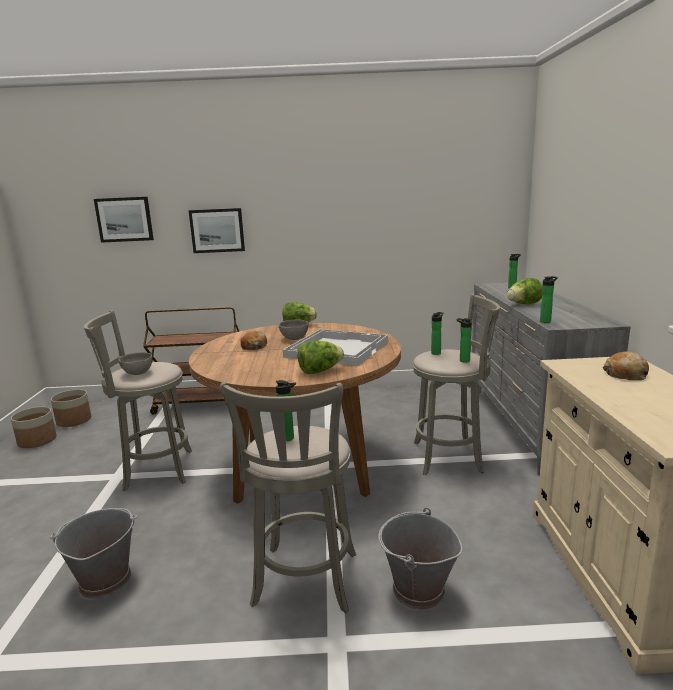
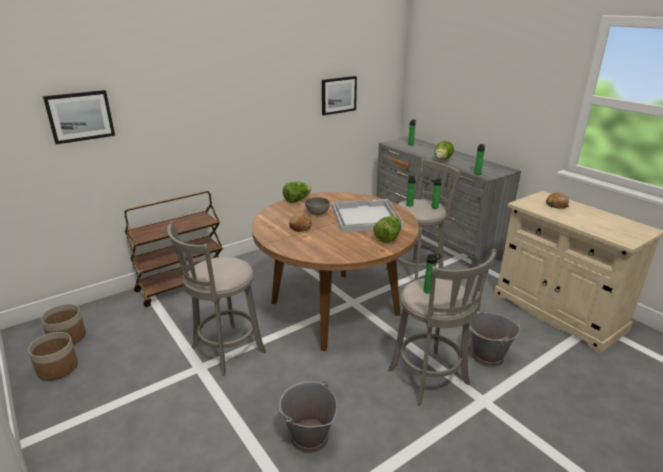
camera: 35 degrees left, 10 degrees up
grey bowl [118,352,152,375] -> none
picture [188,208,245,253] -> picture moved to [322,76,357,115]

